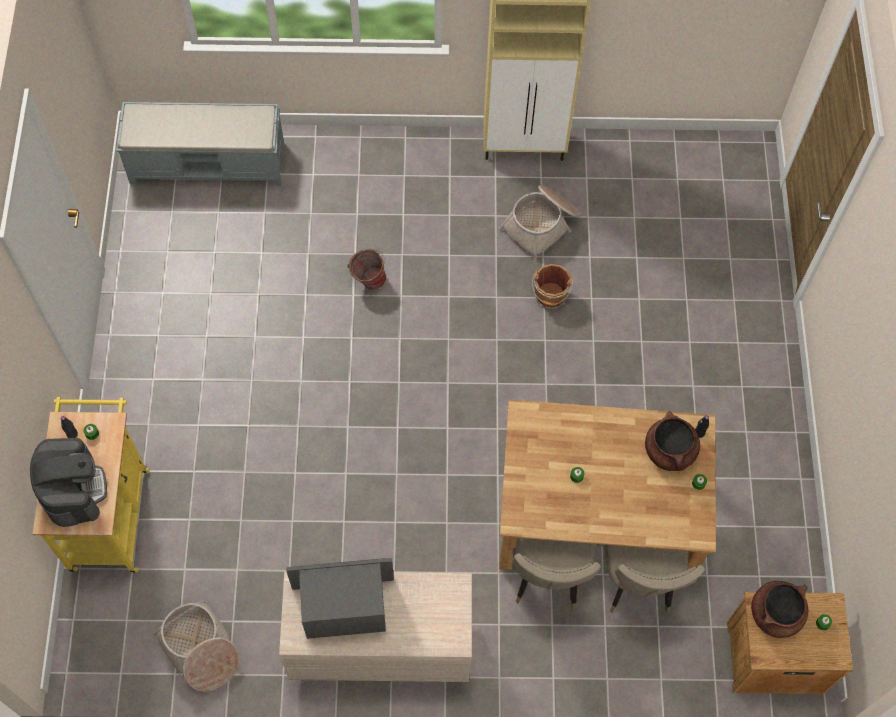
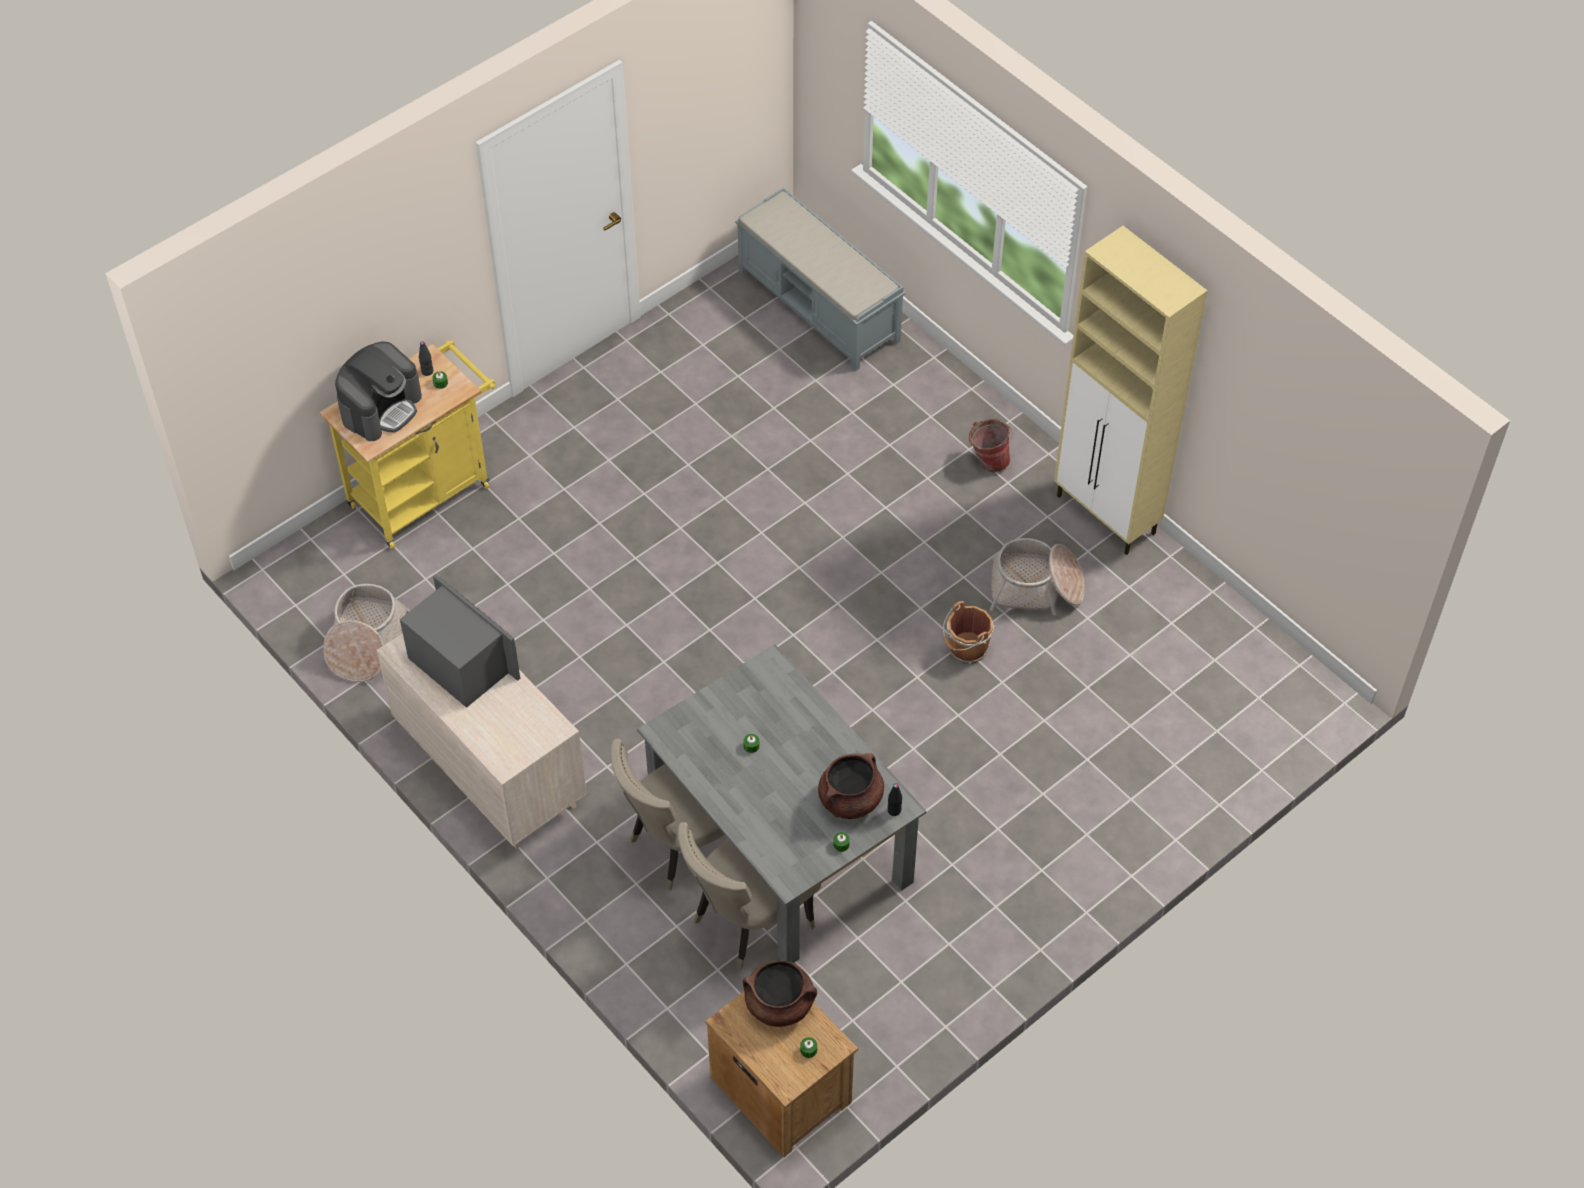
camera: 50 degrees right, 10 degrees down
bucket [348,249,386,290] -> bucket moved to [969,419,1013,472]
brown dining table [499,399,716,570] -> grey dining table [637,644,926,963]

